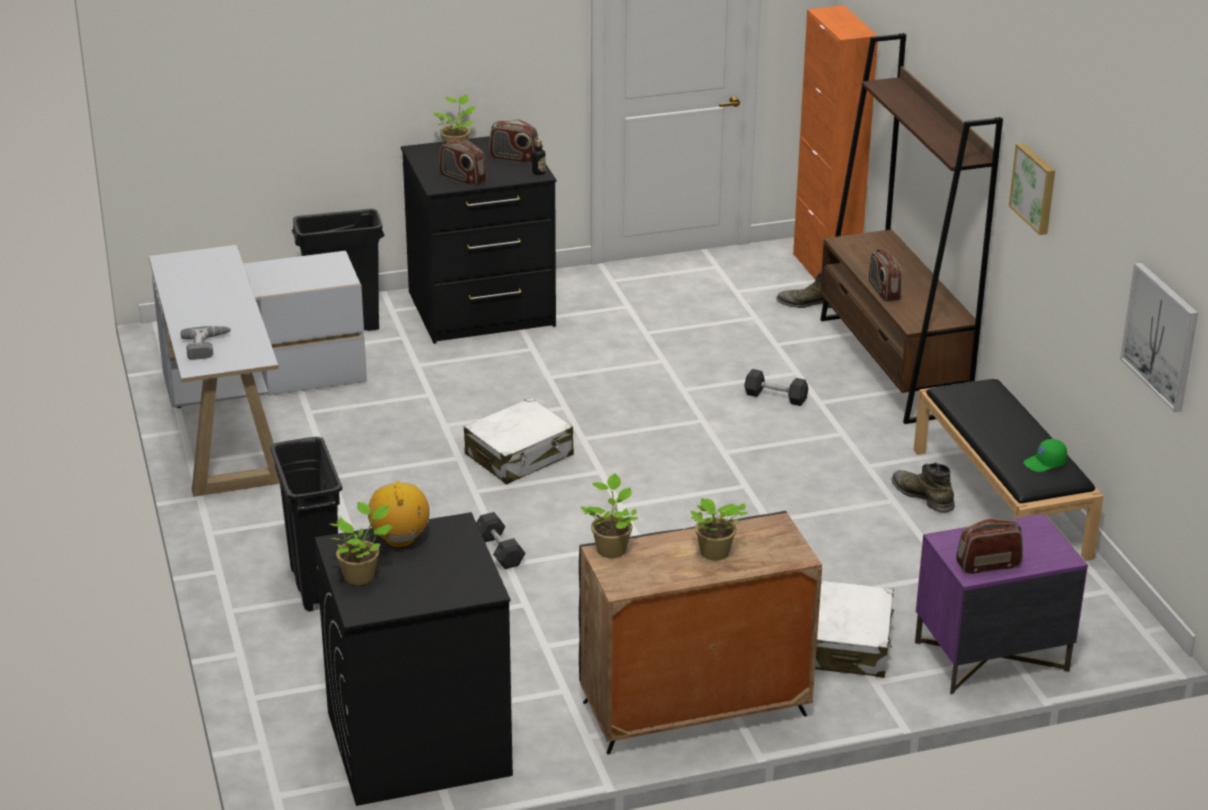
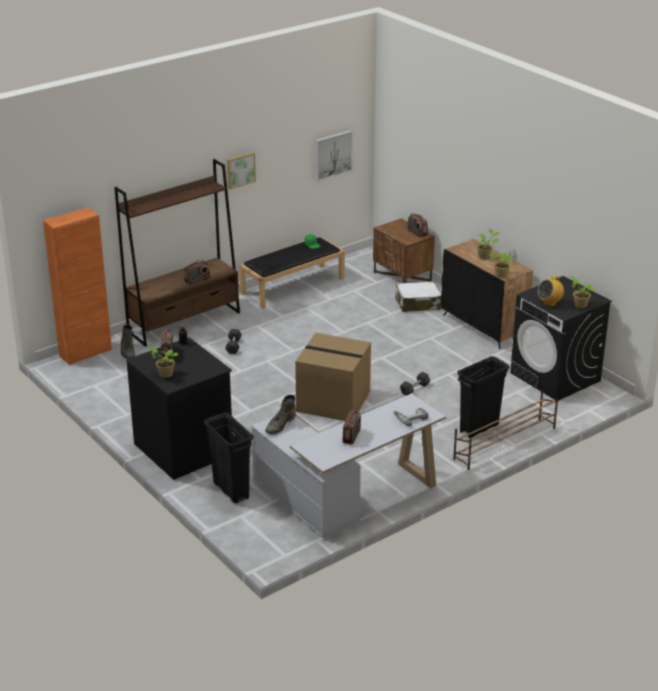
camera: 110 degrees left, 0 degrees up
radio [439,139,486,186] -> radio moved to [343,410,361,445]
white suitcase [464,398,574,484] -> cardboard box [295,333,371,421]
green boot [891,463,955,513] -> green boot moved to [265,395,296,435]
purple nightstand [915,514,1088,694] -> brown nightstand [373,218,435,283]
none -> brown shoe rack [453,390,558,470]

